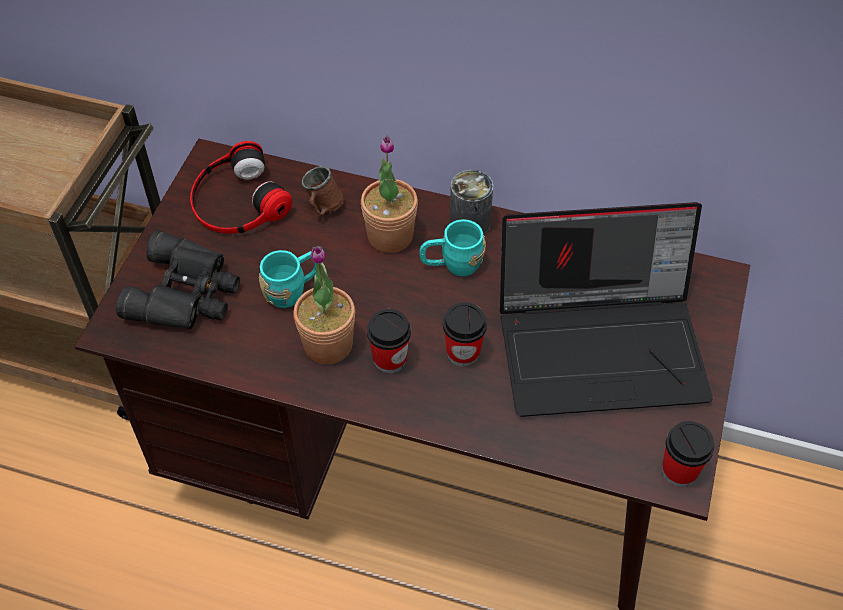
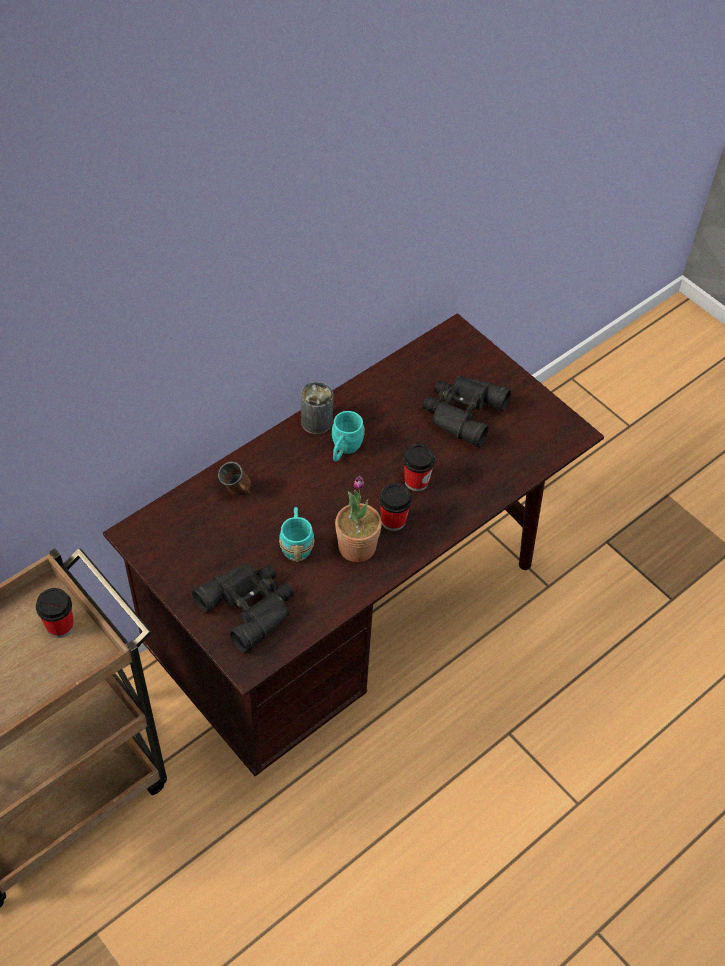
camera: 60 degrees left, 0 degrees up
headphones [190,141,292,234] -> none
potted plant [361,135,418,253] -> none
laptop [500,202,713,417] -> black binoculars [423,376,511,447]
cup [662,421,714,487] -> cup moved to [36,588,74,638]

